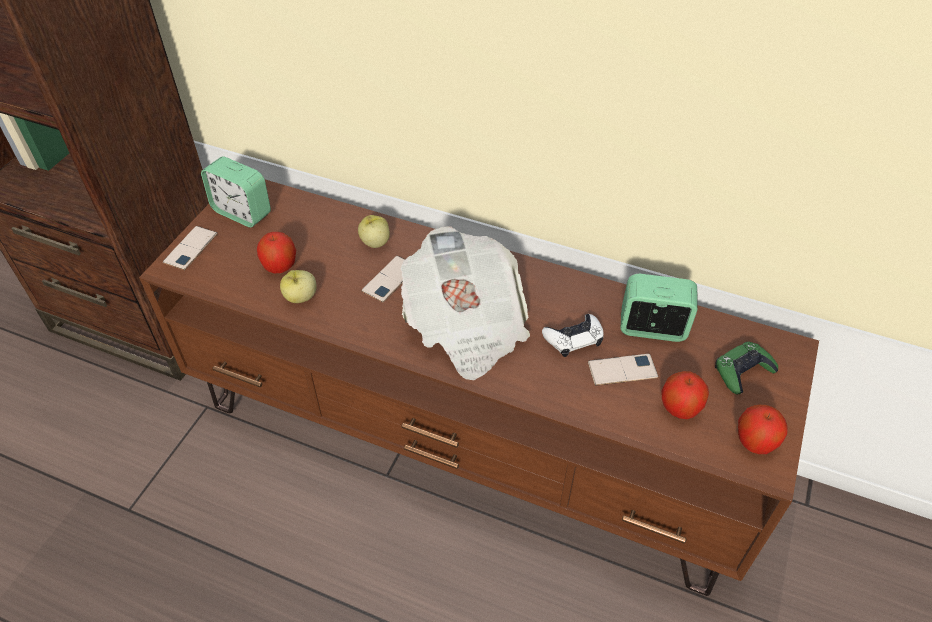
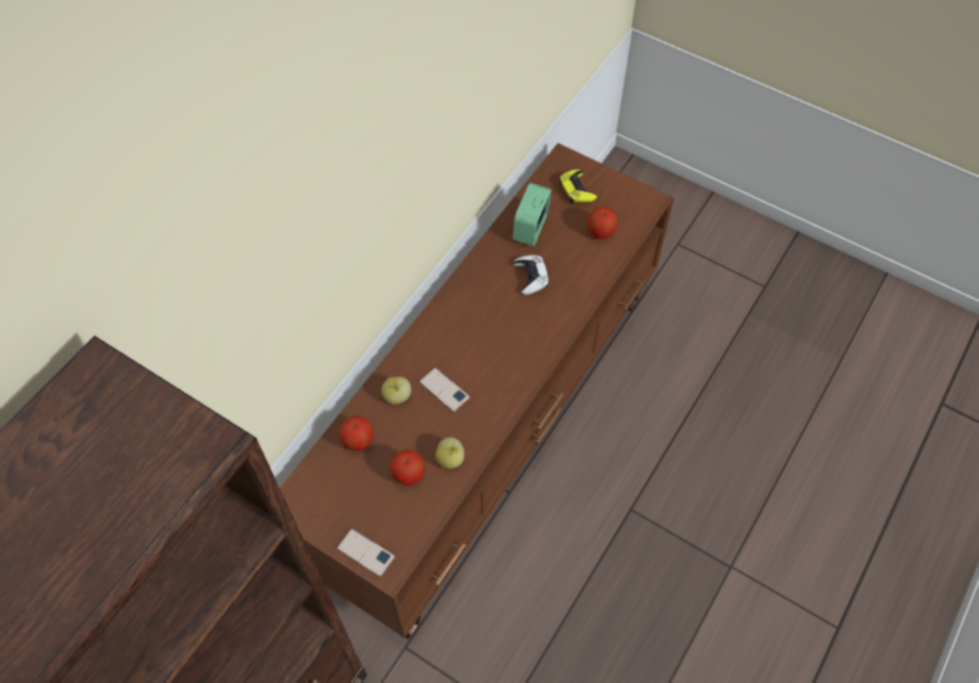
camera: 80 degrees left, 10 degrees up
alarm clock [201,156,271,227] -> none
newspaper [401,226,530,380] -> none
phone [588,354,658,386] -> none
green game controller [715,342,778,394] -> yellow game controller [559,169,597,204]
apple [738,405,788,454] -> apple moved to [339,416,373,451]

